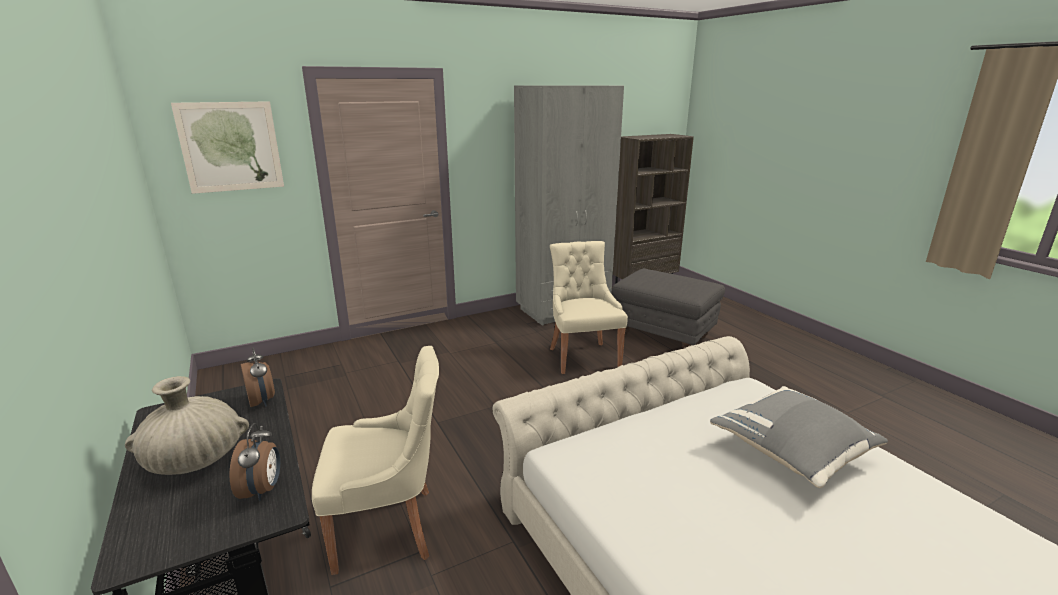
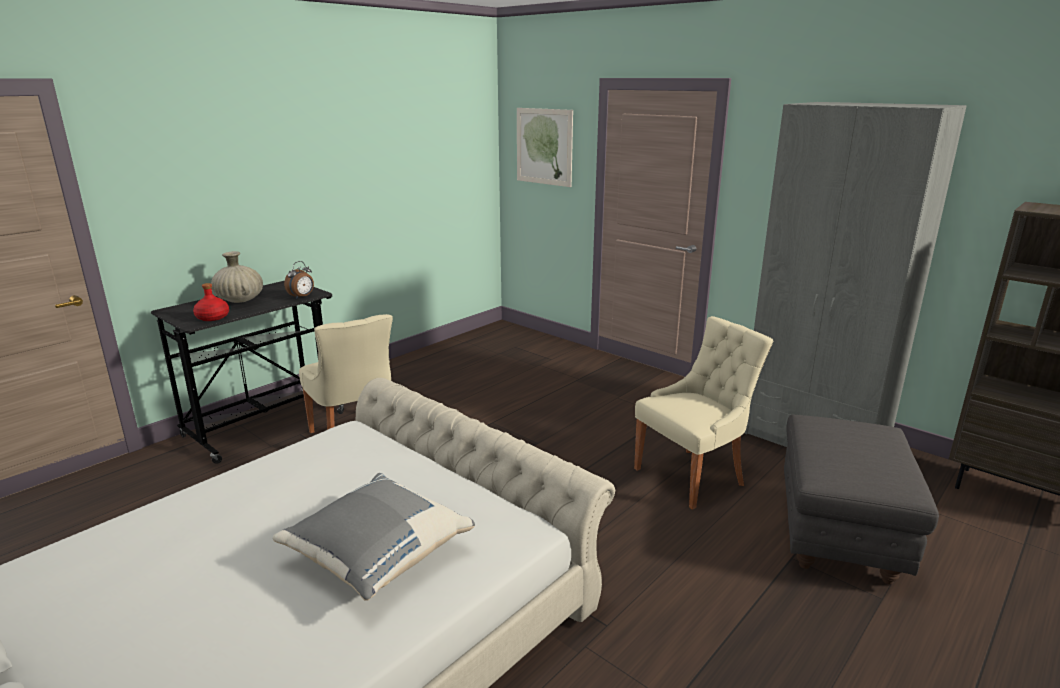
camera: 70 degrees right, 0 degrees up
alarm clock [229,423,280,501] -> red bottle [193,283,229,321]

